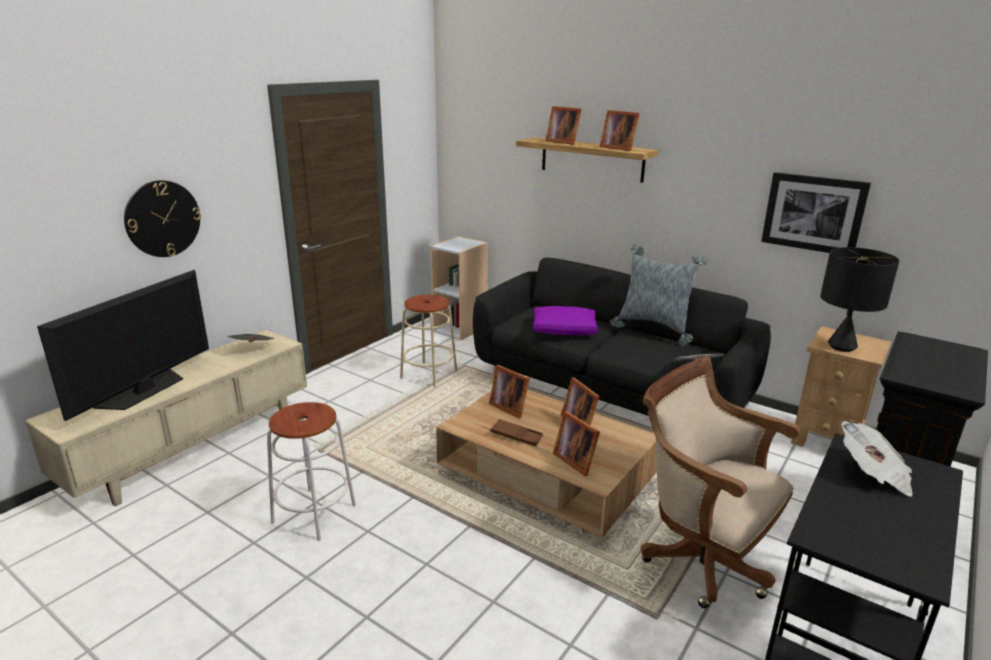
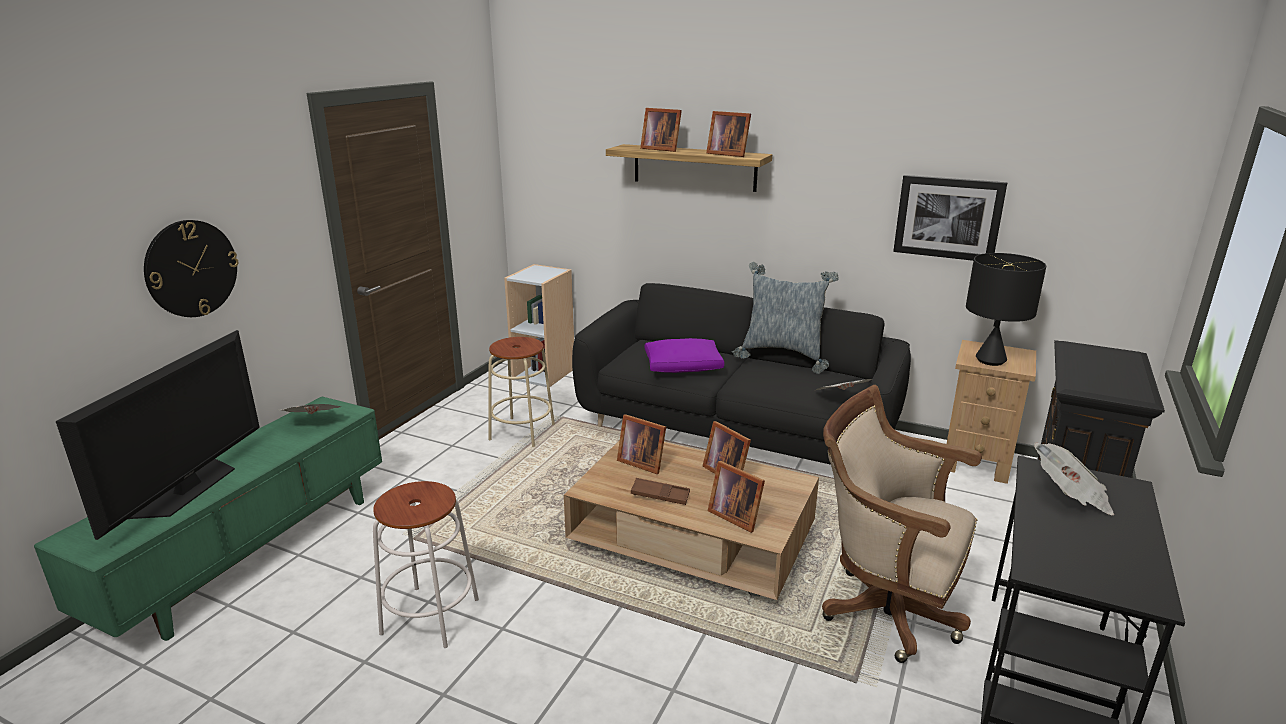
camera: 10 degrees left, 0 degrees up
beige tv stand [25,330,307,506] -> green tv stand [34,397,382,641]

